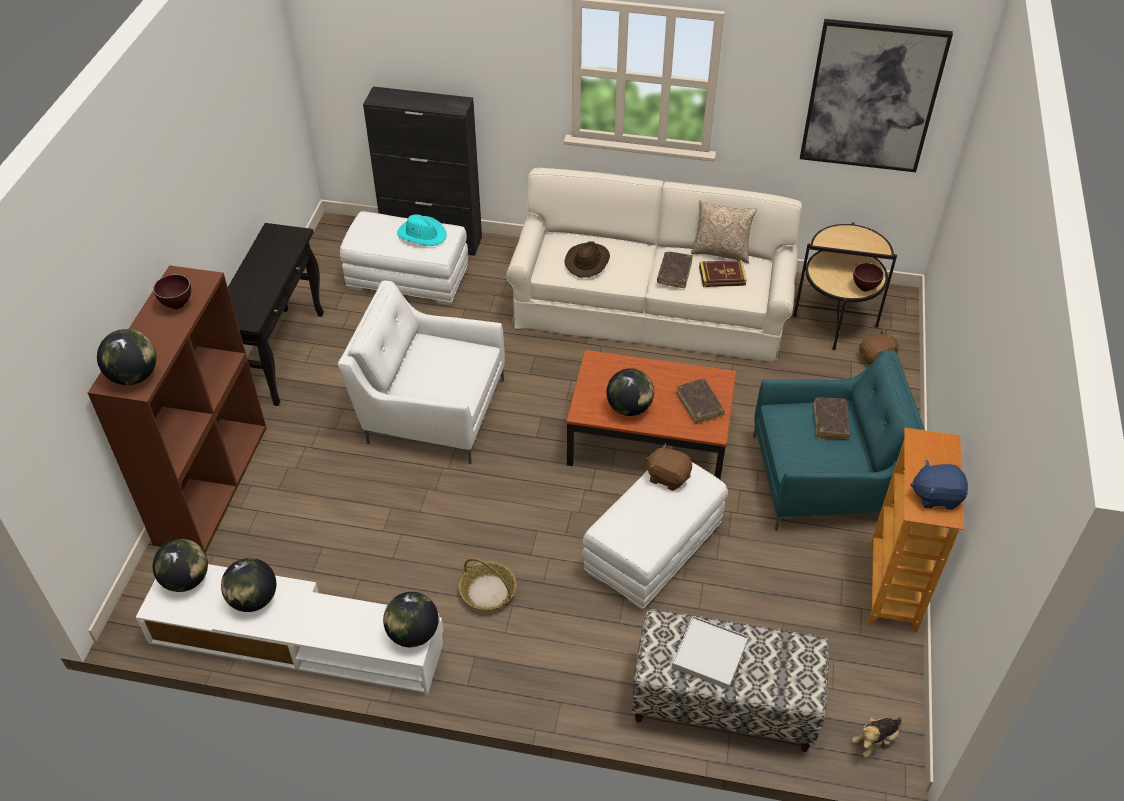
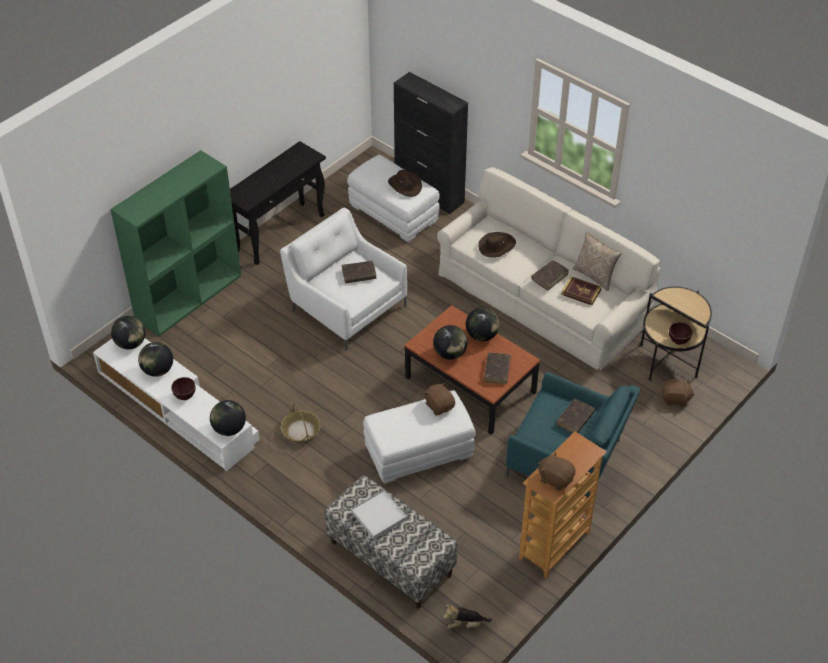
camera: 30 degrees right, 0 degrees up
brown bookcase [88,265,266,553] -> green bookcase [110,150,241,336]
globe [97,329,157,385] -> globe moved to [466,307,500,341]
brown bowl [153,274,191,309] -> brown bowl moved to [171,377,196,400]
turquoise hat [397,214,447,246] -> brown hat [388,170,422,197]
picture [800,19,953,172] -> none
blue plush toy [910,460,968,509] -> brown plush toy [538,452,575,490]
none -> brown book [341,261,376,283]

